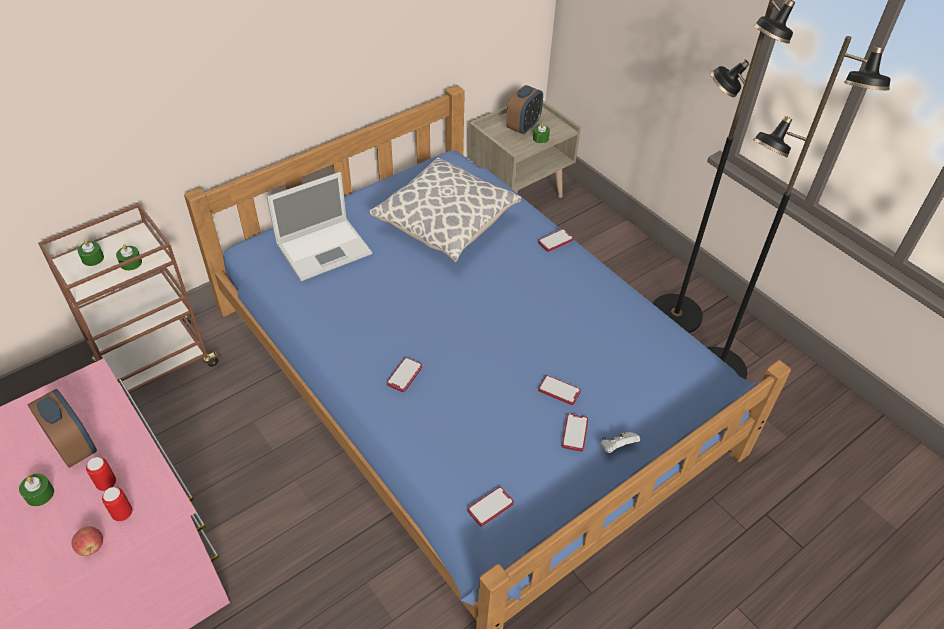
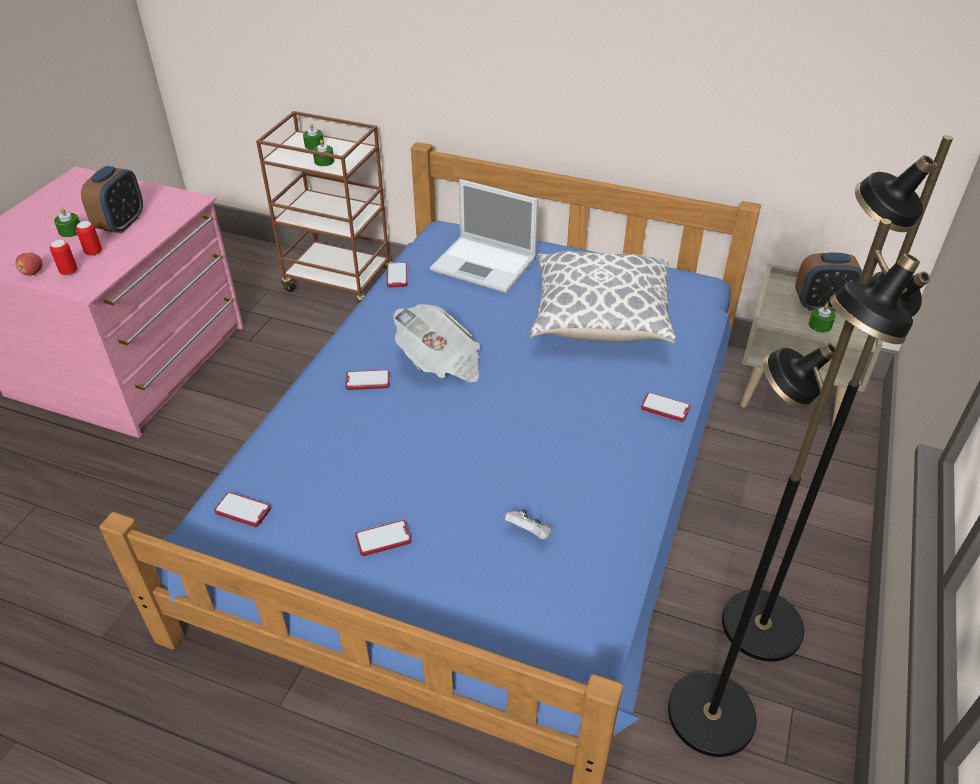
camera: 60 degrees right, 5 degrees down
phone [538,375,581,405] -> phone moved to [387,263,408,287]
white game controller [600,432,640,453] -> white game controller moved to [504,509,552,540]
none -> newspaper [393,304,481,383]

